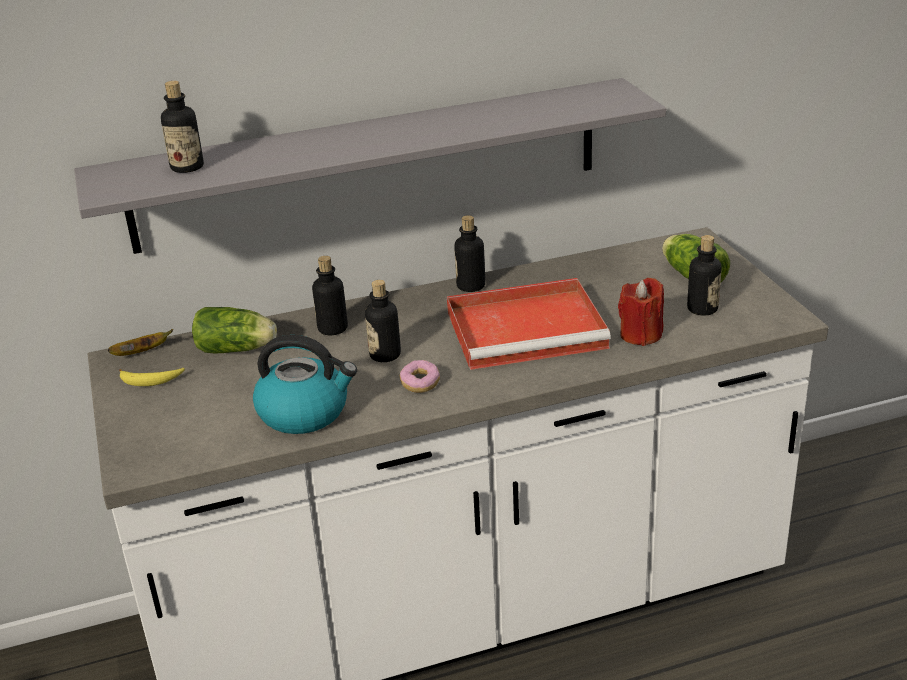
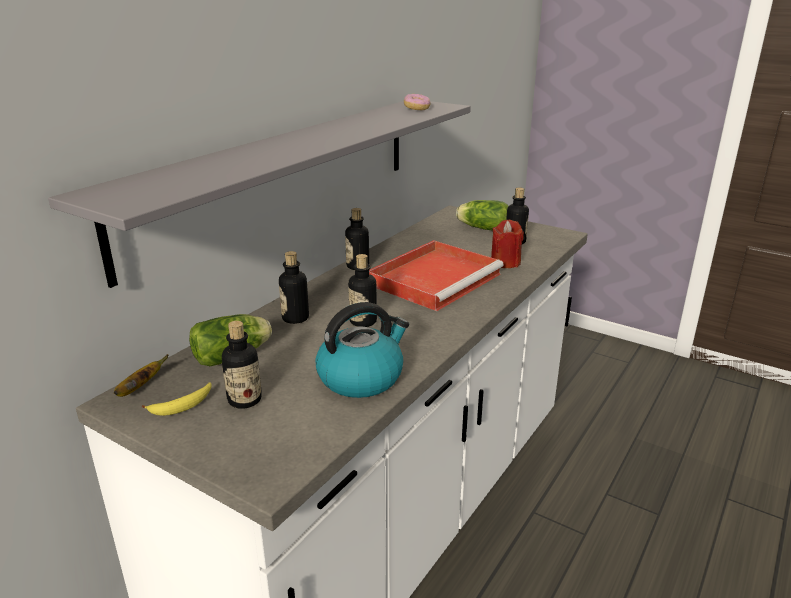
camera: 40 degrees left, 5 degrees down
bottle [161,81,204,173] -> bottle moved to [222,321,262,409]
donut [400,360,440,393] -> donut moved to [404,94,430,110]

